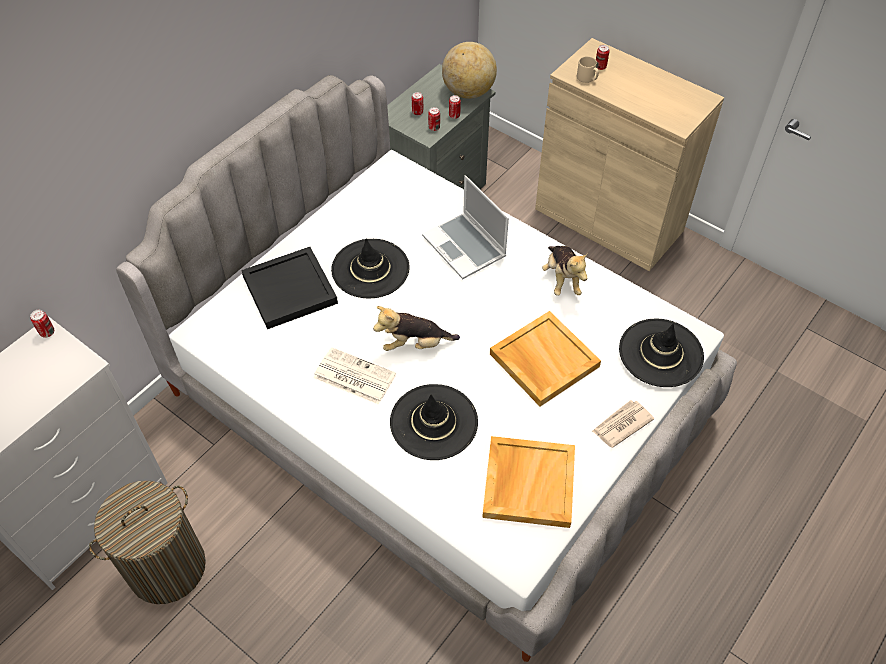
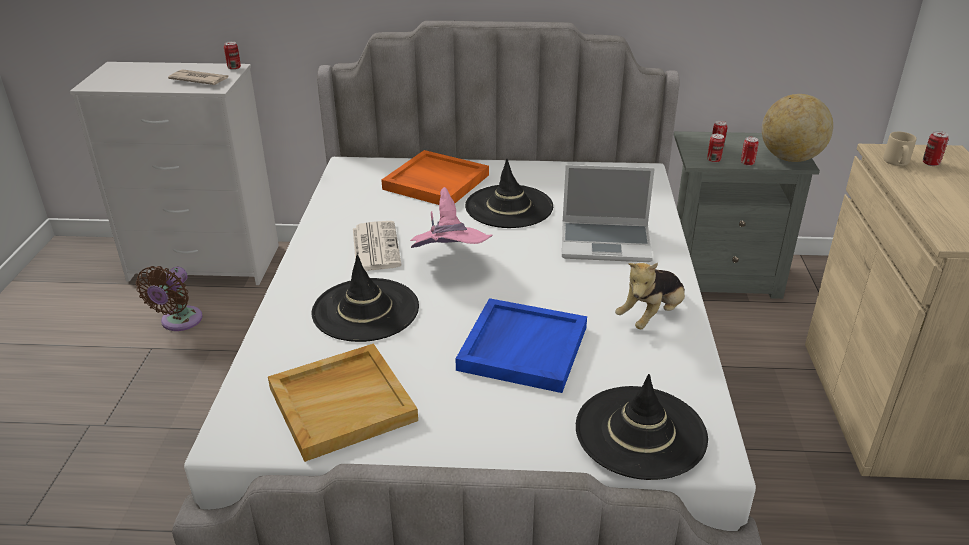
camera: 55 degrees right, 20 degrees down
laundry basket [89,481,206,604] -> brown fan [136,266,203,331]
black tray [241,247,338,329] -> orange tray [382,150,489,205]
plush toy [373,306,460,351] -> pink hat [410,187,493,248]
laptop [422,175,509,279] -> laptop turned 105 degrees counterclockwise [562,165,655,262]
beige tray [490,311,601,407] -> blue tray [456,298,587,393]
newspaper [592,400,654,448] -> newspaper moved to [168,69,229,85]

